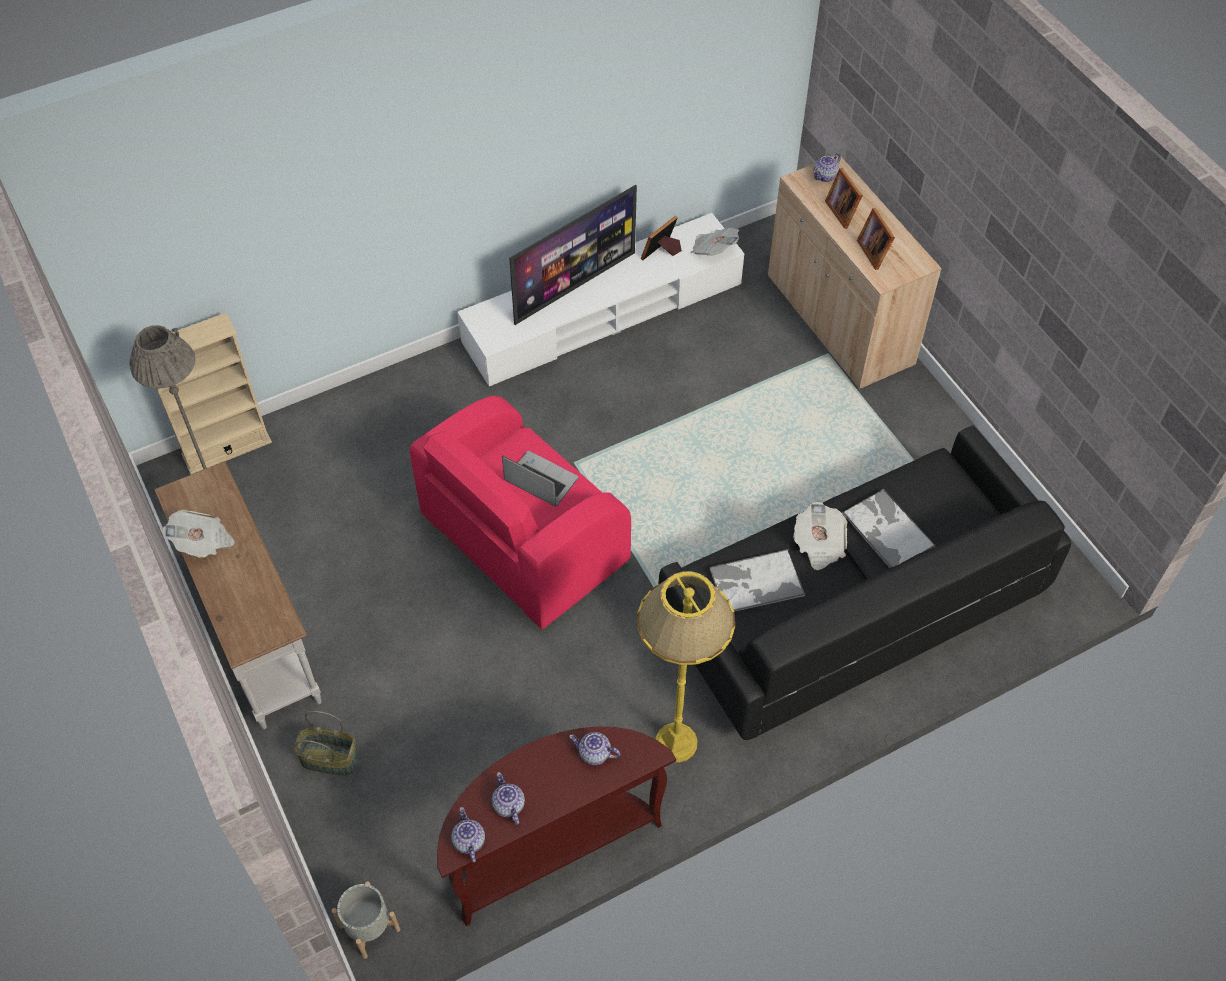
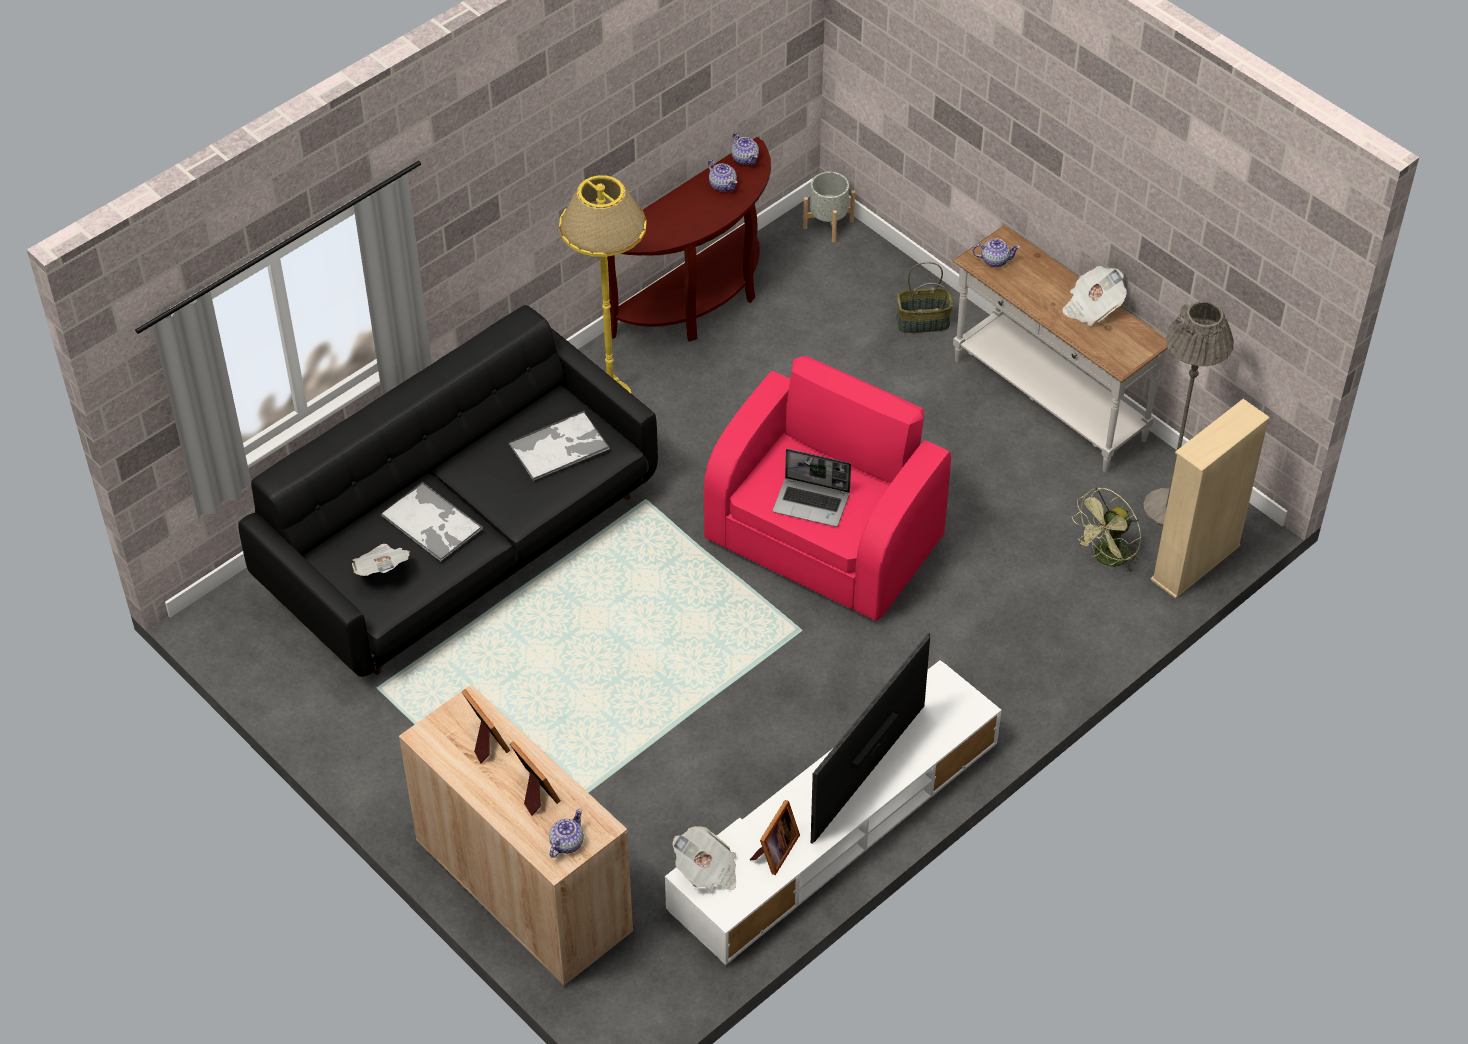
camera: 165 degrees right, 5 degrees down
teapot [569,732,620,765] -> teapot moved to [972,239,1020,267]
newspaper [793,502,847,570] -> newspaper moved to [352,544,410,576]
none -> green fan [1072,487,1141,573]

